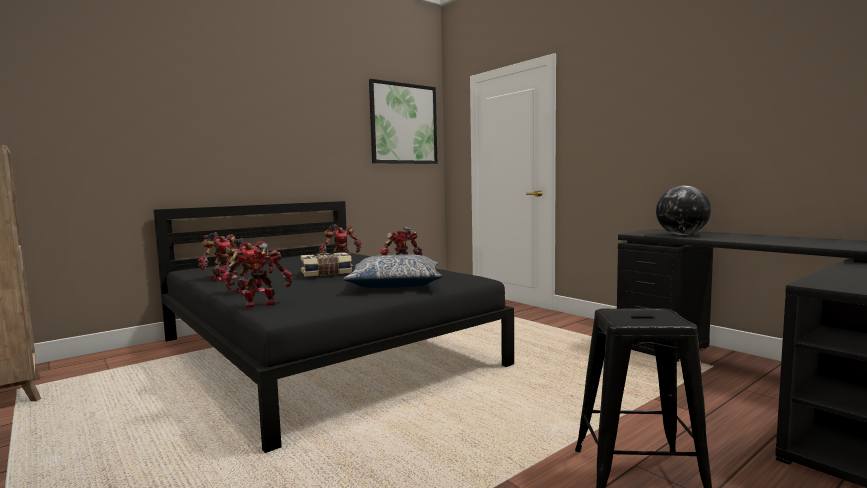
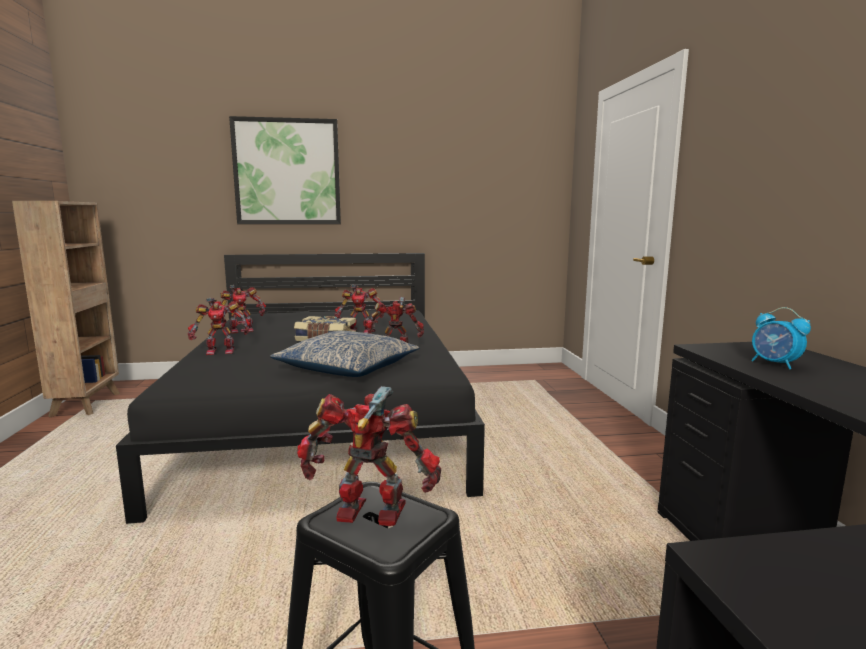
camera: 30 degrees right, 5 degrees up
toy robot [222,243,292,308] -> toy robot moved to [297,386,441,526]
picture [369,79,437,164] -> picture moved to [229,116,341,224]
globe [656,186,711,235] -> alarm clock [751,307,811,370]

